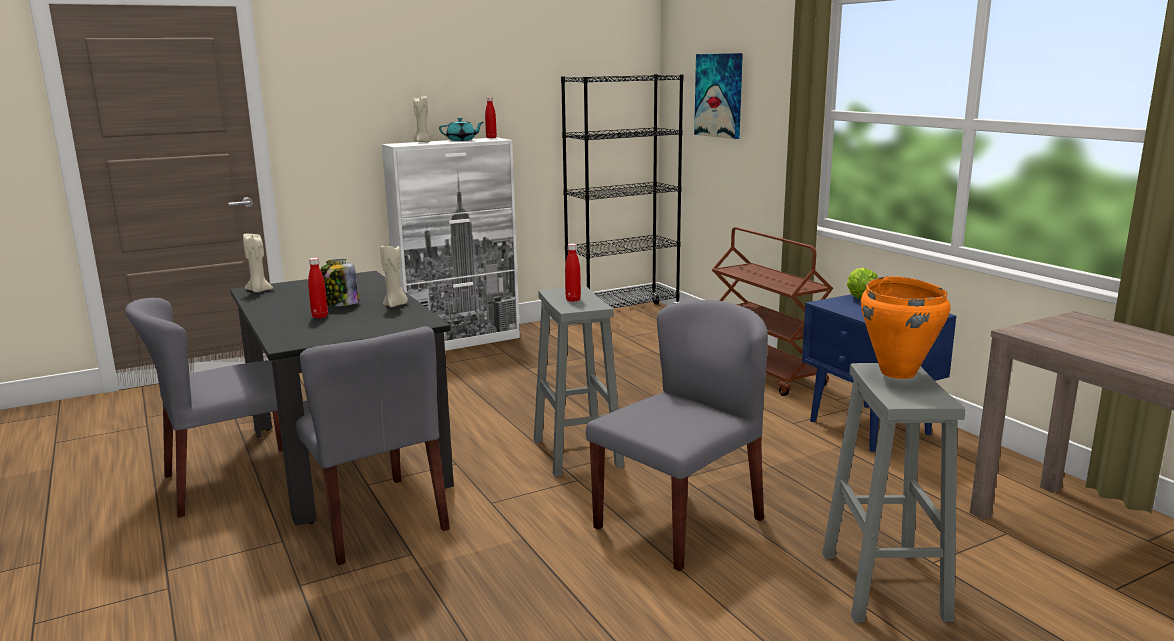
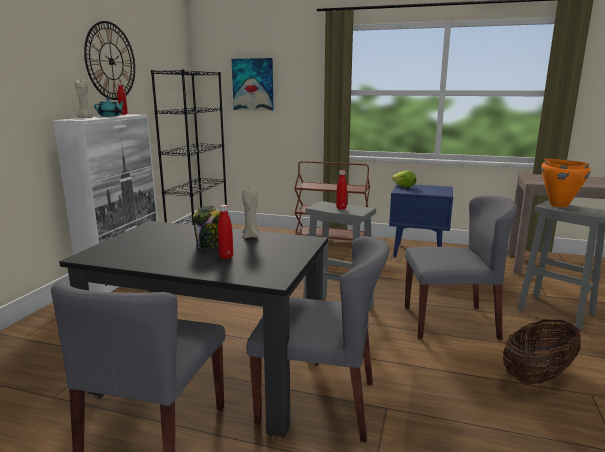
camera: 45 degrees left, 0 degrees up
beige candle [243,234,273,292] -> none
grey chair [586,300,768,571] -> grey chair turned 90 degrees clockwise [405,196,517,340]
none -> wall clock [84,21,135,100]
none -> basket [503,320,581,384]

